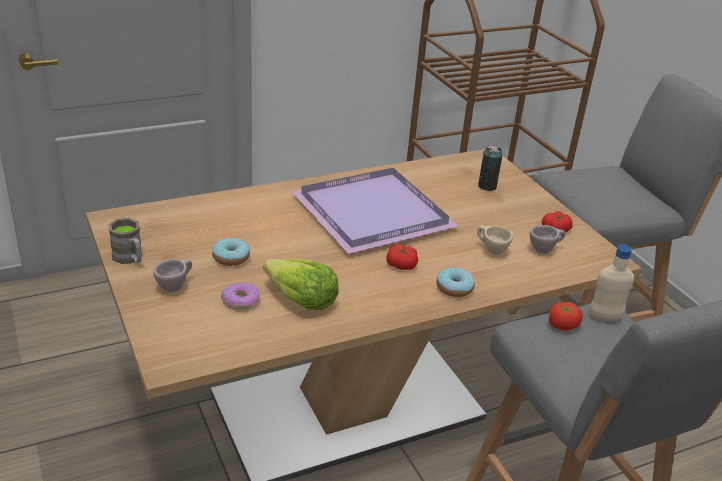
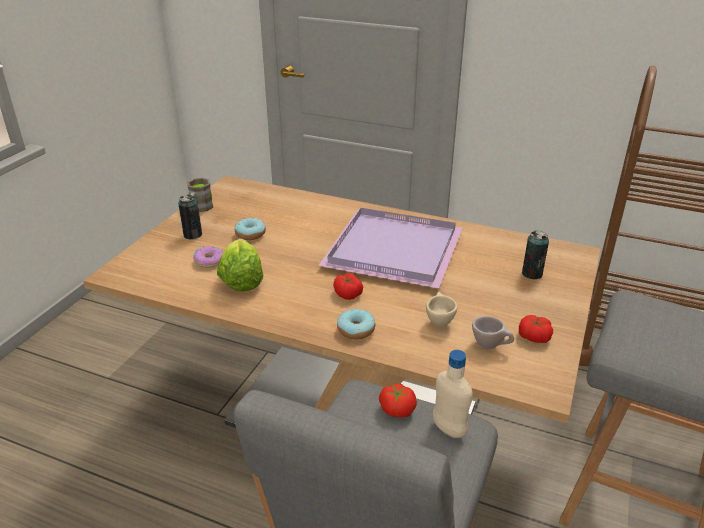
camera: 50 degrees right, 0 degrees up
beige cup [153,259,192,292] -> can [178,195,202,239]

